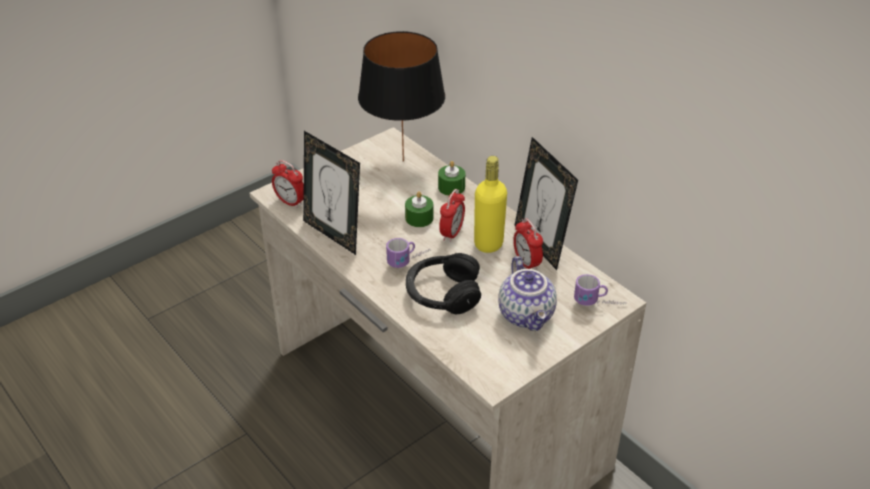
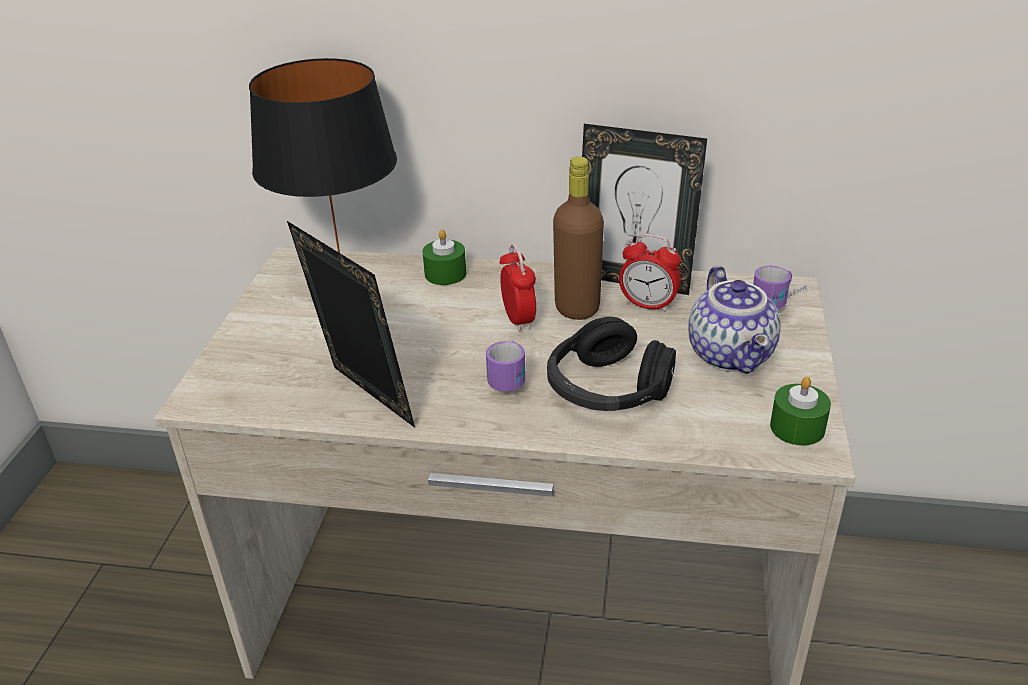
camera: 40 degrees left, 5 degrees down
alarm clock [272,160,304,208] -> none
picture frame [303,131,360,255] -> picture frame turned 135 degrees counterclockwise [287,221,415,428]
green candle [405,191,433,227] -> green candle moved to [770,376,831,446]
yellow bottle [474,156,507,253] -> brown bottle [553,156,604,320]
teapot [498,256,557,331] -> teapot turned 45 degrees clockwise [688,266,781,374]

